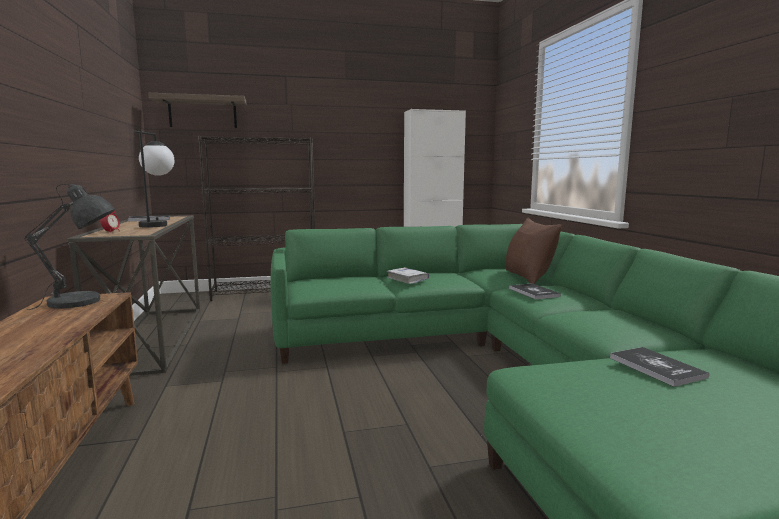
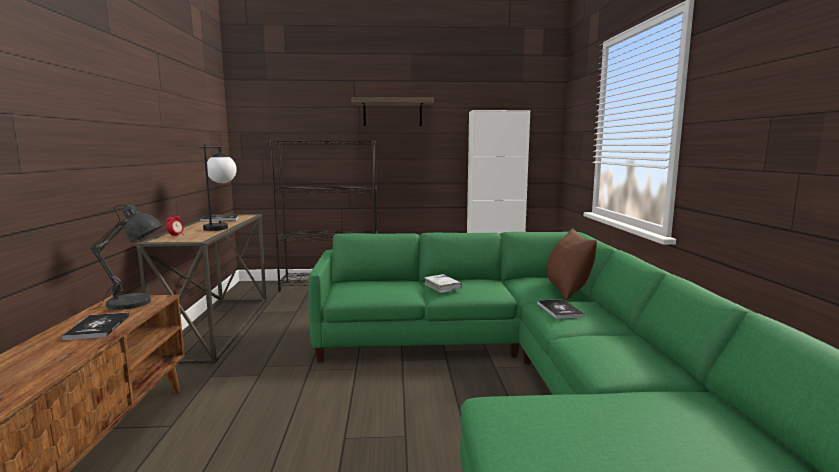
camera: 10 degrees right, 0 degrees up
shelf [148,93,246,128] -> shelf moved to [351,97,433,126]
book [610,347,709,387] -> book moved to [62,312,129,340]

